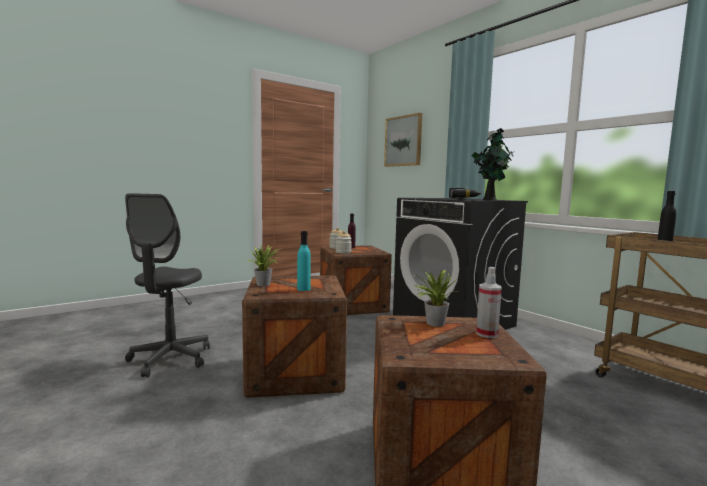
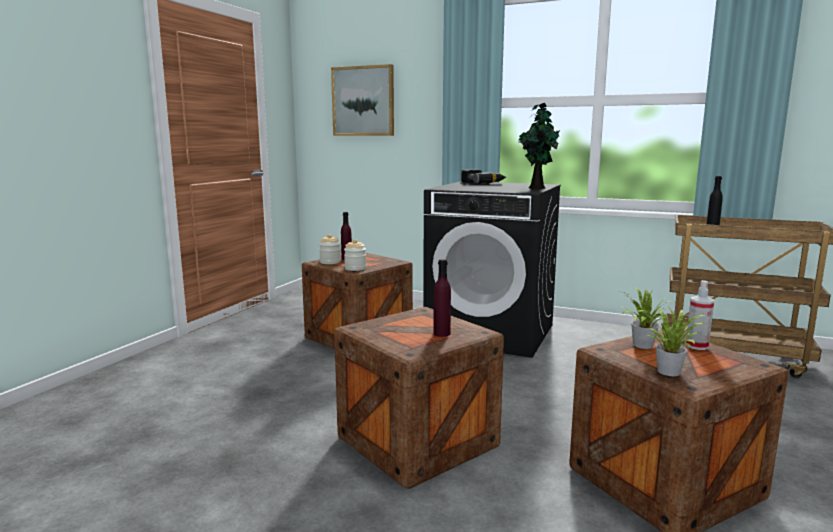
camera: 30 degrees left, 5 degrees up
grey office chair [125,193,210,377] -> none
potted plant [247,244,279,286] -> potted plant moved to [645,306,706,376]
turquoise bottle [297,231,311,291] -> purple bottle [434,259,451,337]

